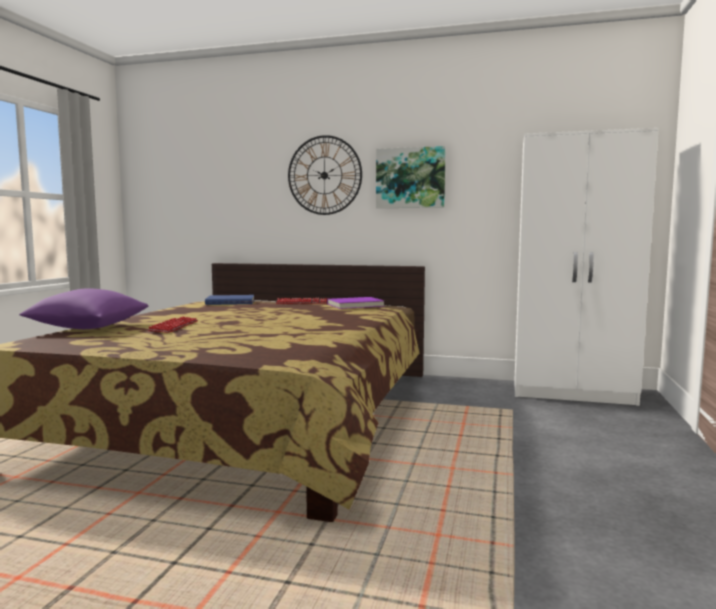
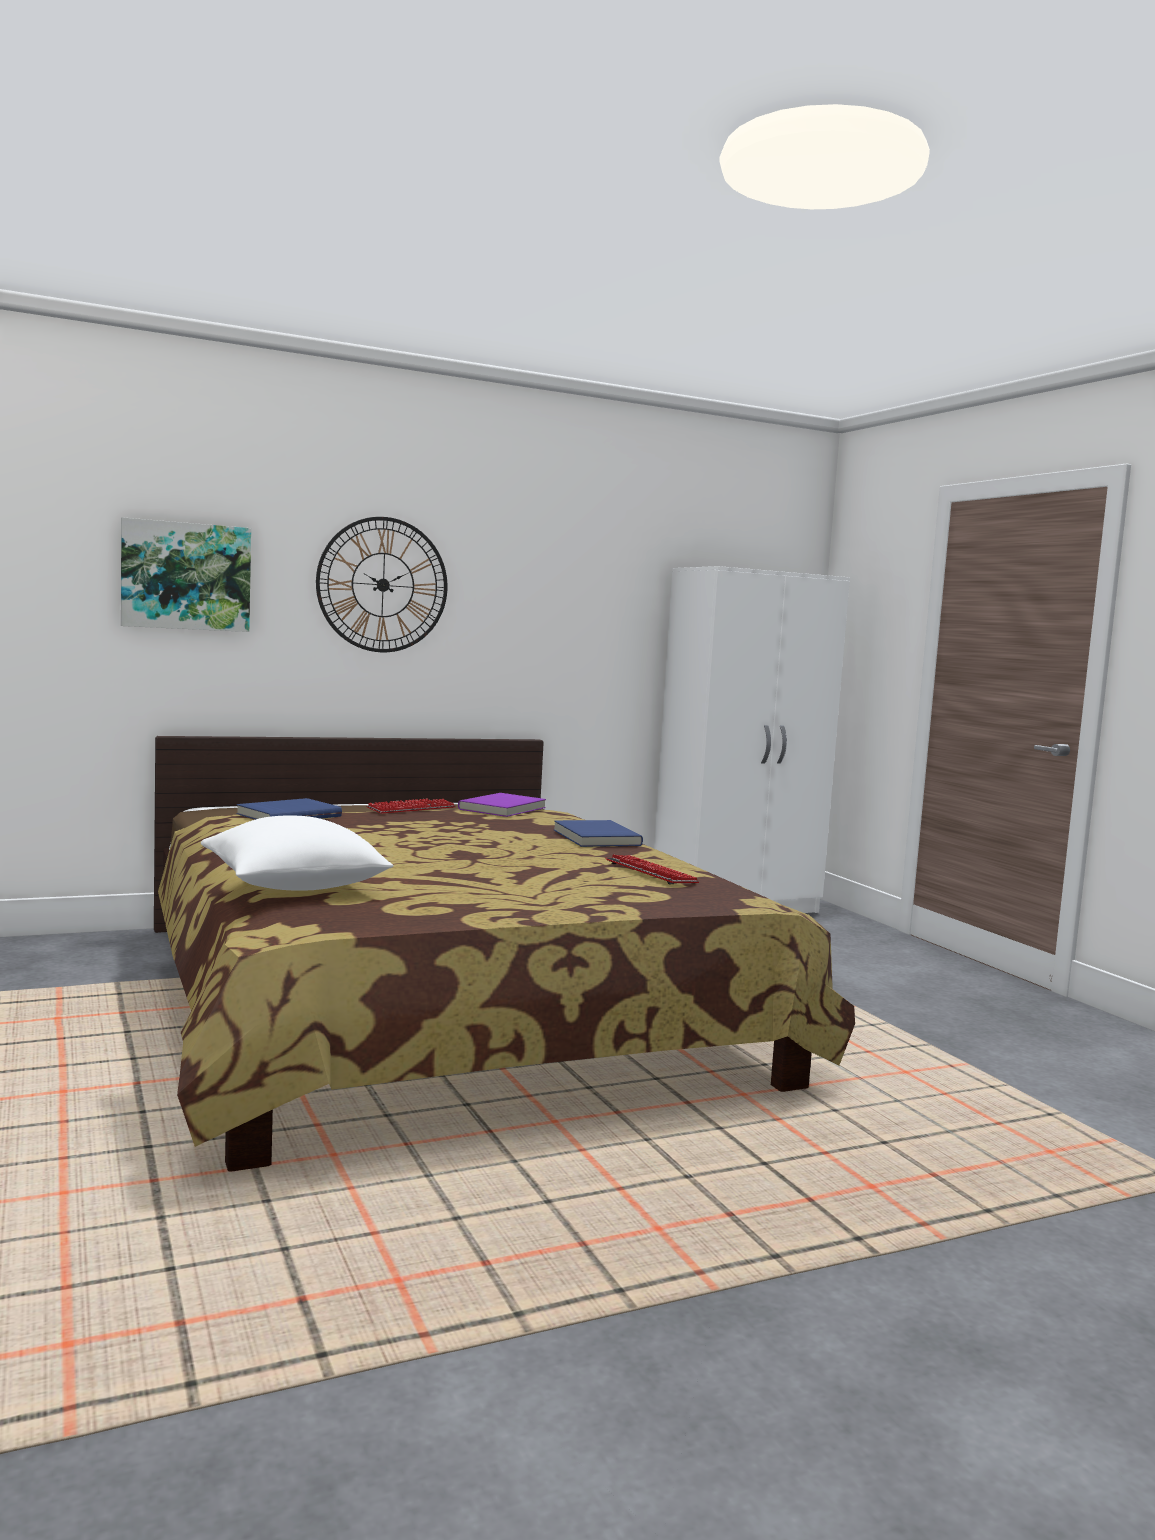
camera: 40 degrees left, 0 degrees up
purple pillow [19,288,148,329] -> white pillow [201,815,393,890]
keyboard [147,317,198,333] -> keyboard moved to [605,855,699,885]
picture [376,146,446,208] -> picture moved to [121,517,251,632]
none -> blue book [554,820,643,847]

